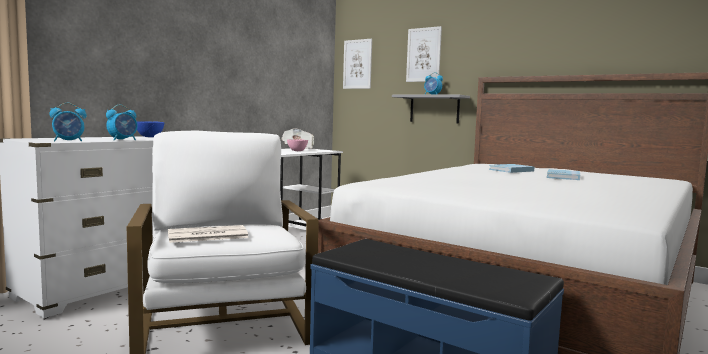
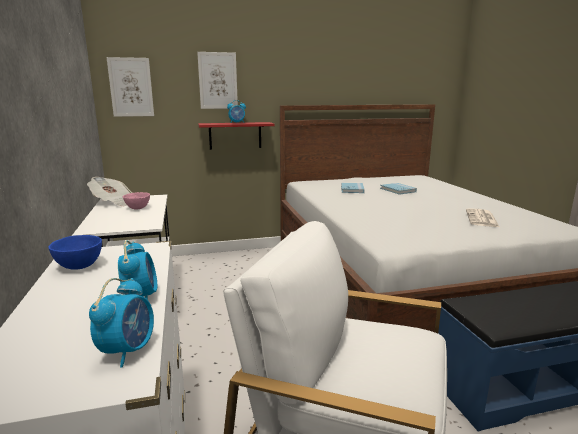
camera: 50 degrees left, 10 degrees up
newspaper [168,225,249,243] -> newspaper moved to [466,208,499,227]
grey shelf [392,95,470,124] -> red shelf [198,122,275,150]

